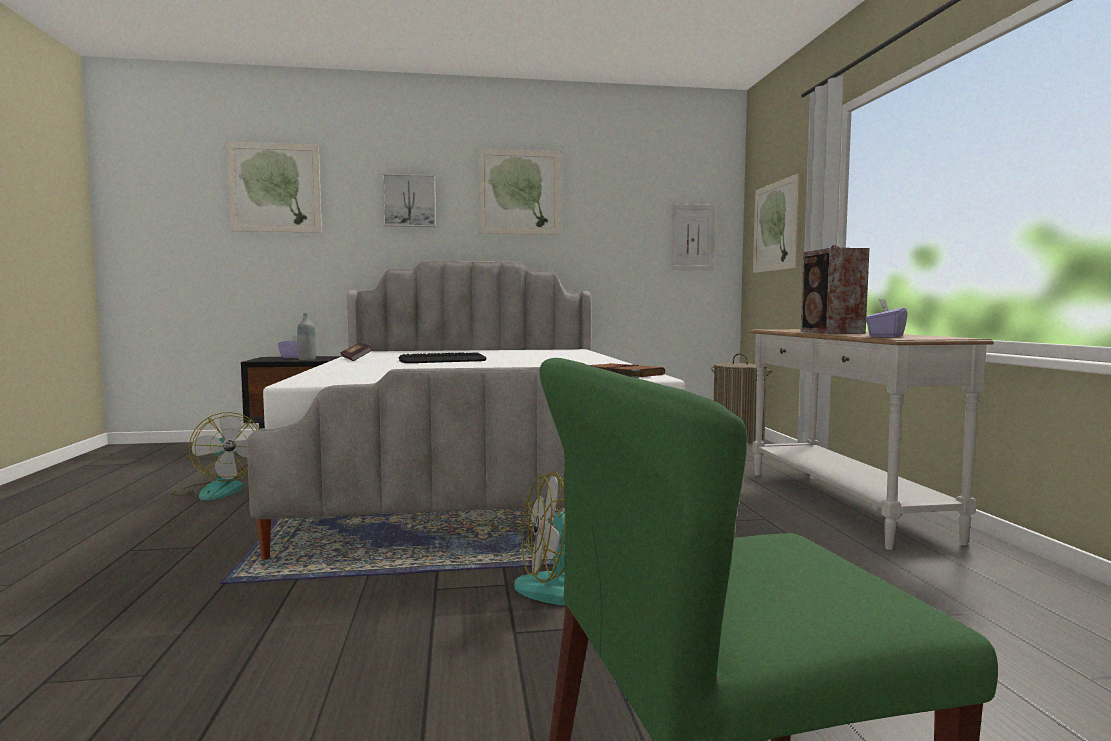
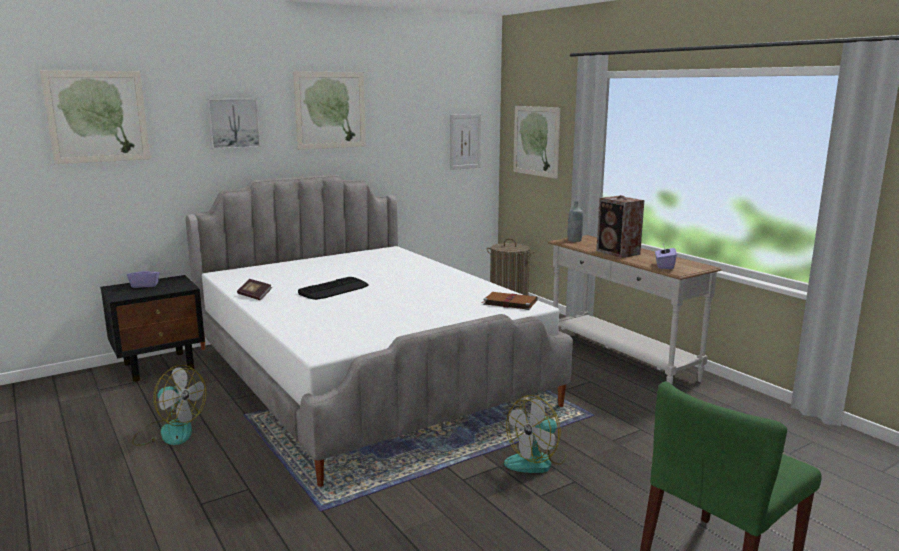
camera: 25 degrees left, 10 degrees up
grey bottle [297,313,316,360] -> grey bottle moved to [568,201,583,242]

